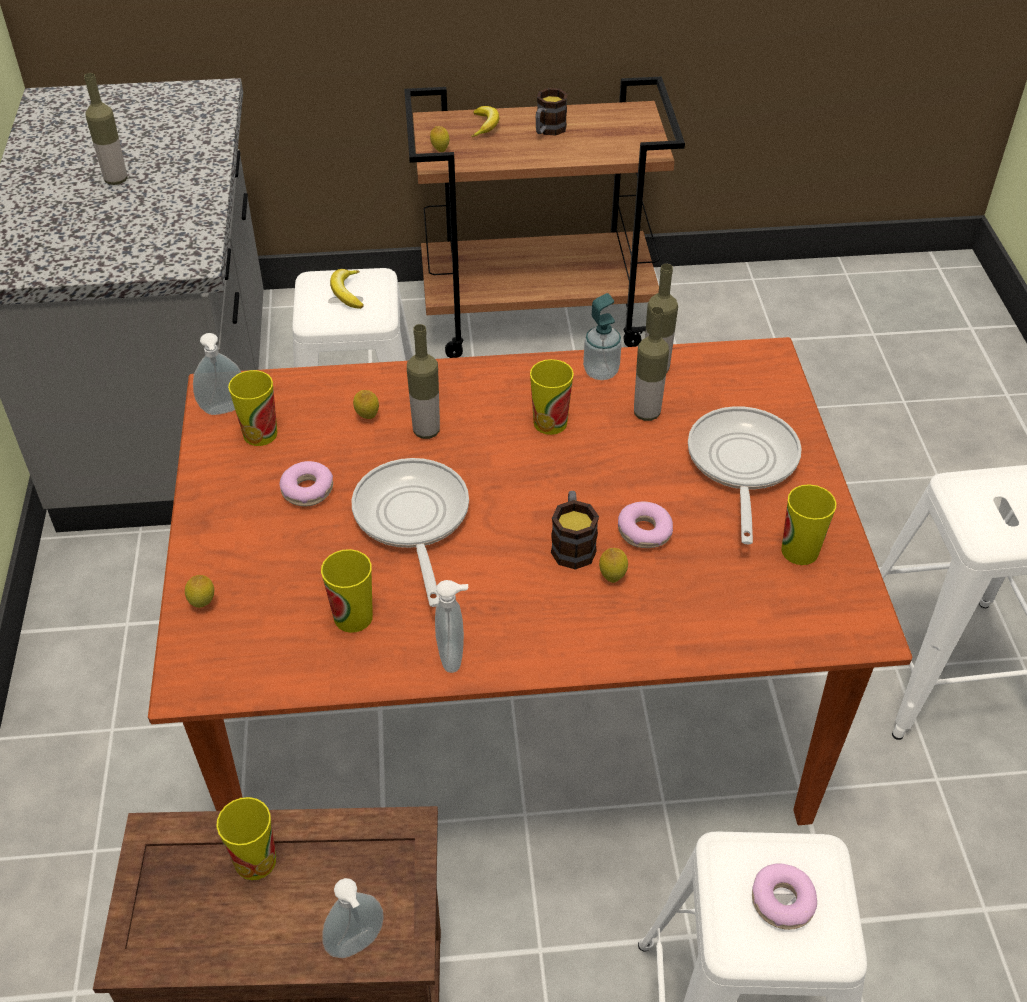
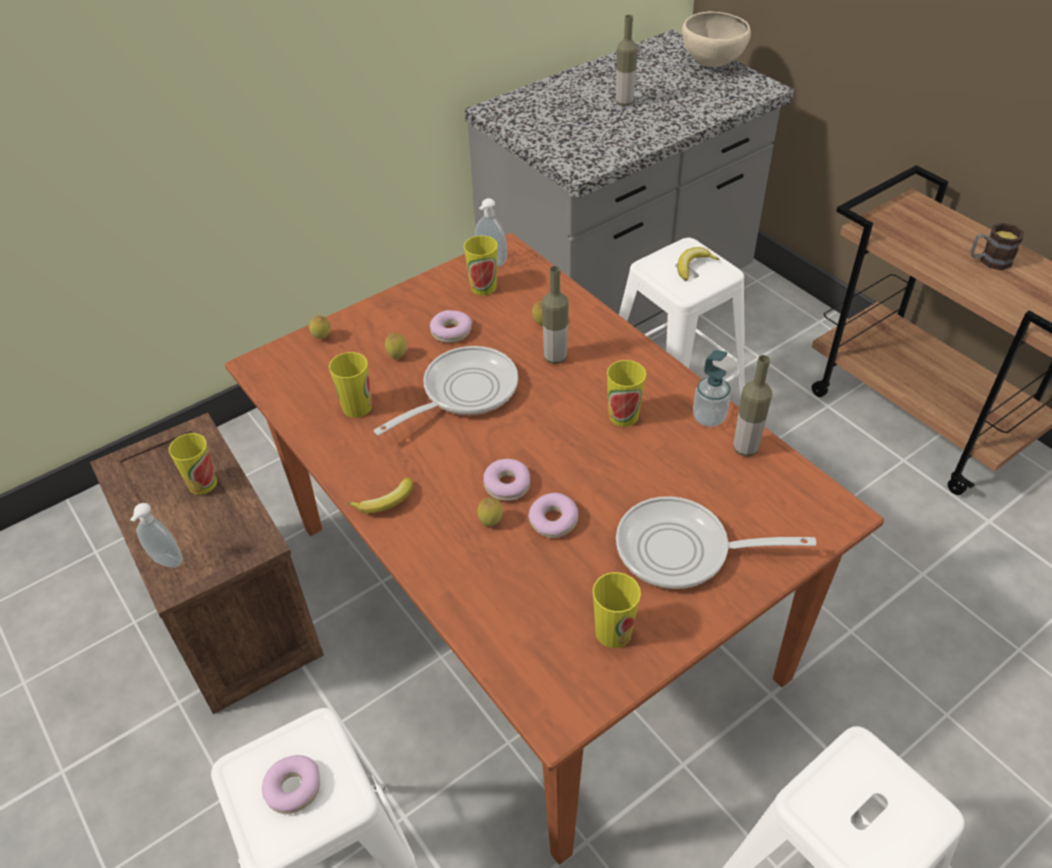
camera: 60 degrees right, 0 degrees up
lemon [430,126,449,152] -> lemon moved to [385,332,407,360]
soap dispenser [435,580,468,673] -> none
banana [471,106,499,137] -> banana moved to [348,478,413,513]
mug [551,491,599,570] -> donut [483,459,530,501]
bottle [634,307,669,421] -> none
frying pan [688,406,802,544] -> frying pan turned 150 degrees counterclockwise [616,496,816,589]
none -> beige bowl [682,11,751,67]

